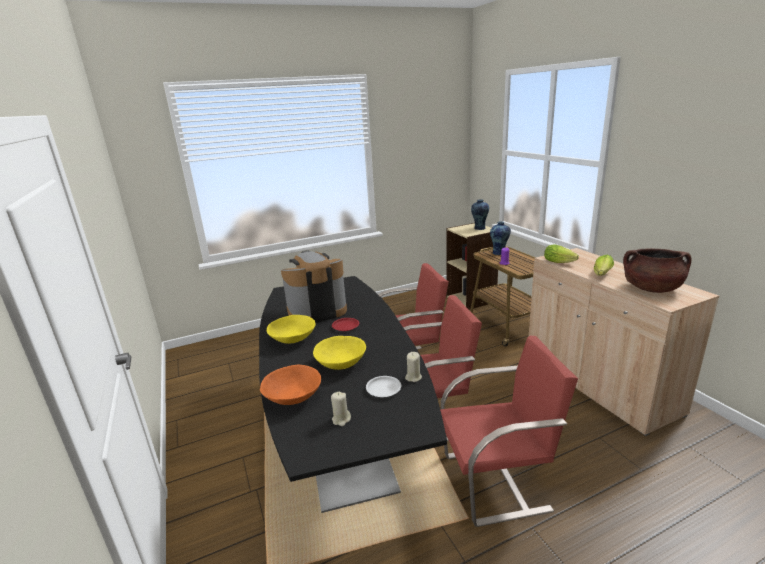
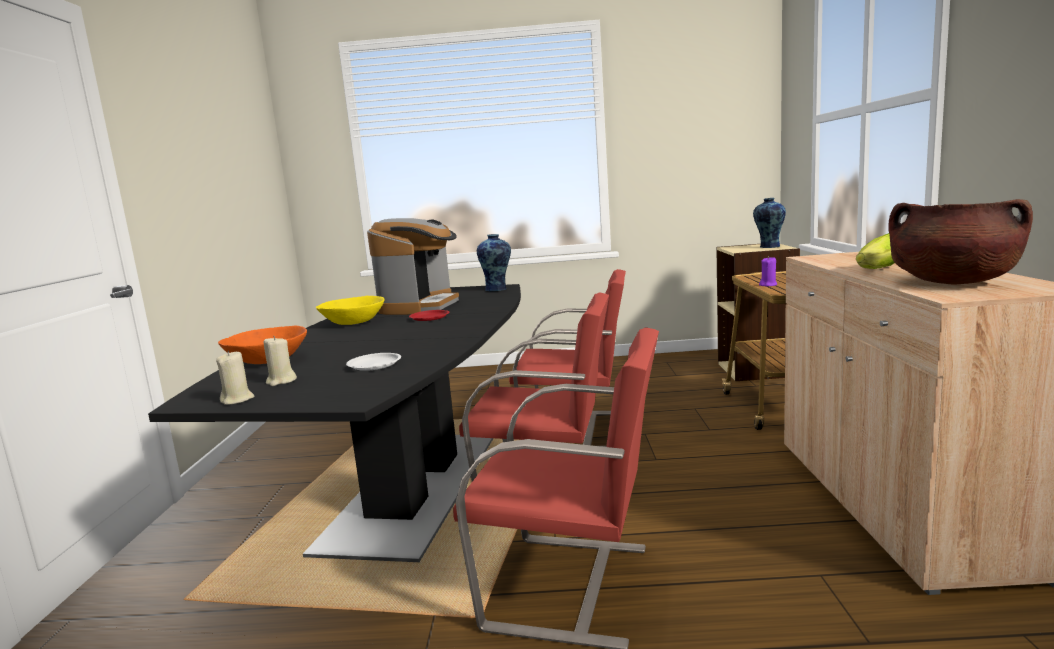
camera: 25 degrees right, 10 degrees down
coffee machine [281,250,347,323] -> coffee machine turned 105 degrees clockwise [367,218,459,315]
yellow bowl [313,336,366,370] -> none
beige candle [405,352,422,382] -> beige candle moved to [216,351,254,405]
vase [490,221,511,255] -> vase moved to [477,234,511,291]
lettuce [544,244,579,263] -> none

